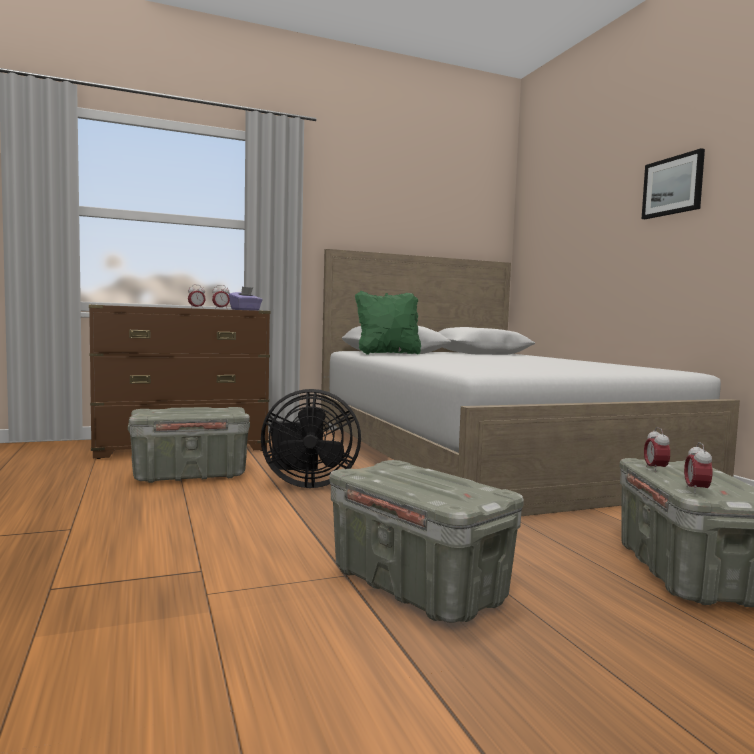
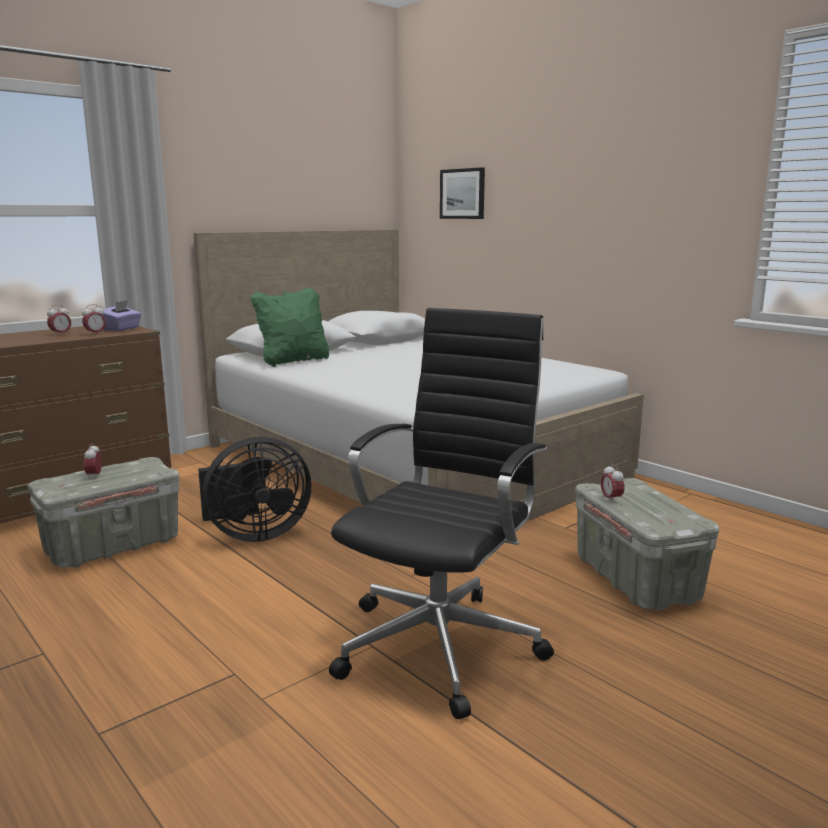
camera: 20 degrees left, 10 degrees up
grey storage box [329,460,524,623] -> black office chair [329,308,554,719]
picture [642,148,705,219] -> picture moved to [440,167,485,219]
alarm clock [684,442,712,494] -> alarm clock moved to [83,443,102,479]

